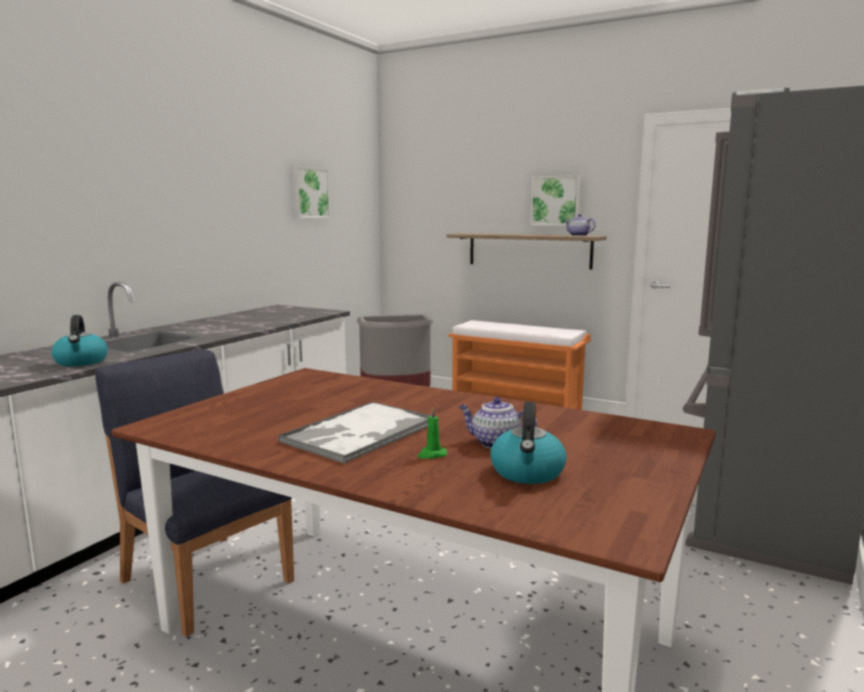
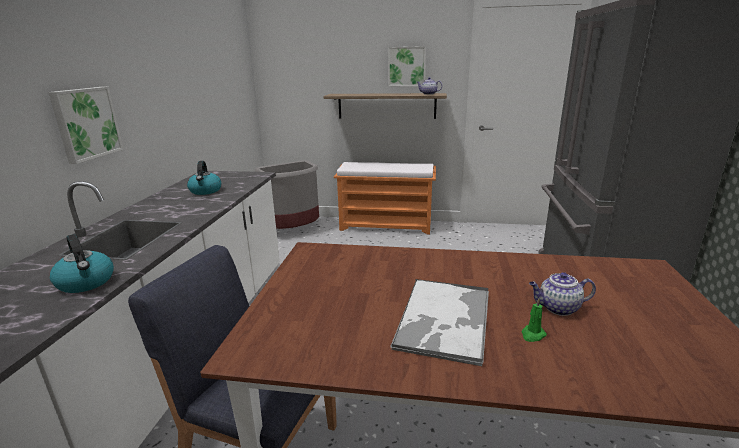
camera: 20 degrees left, 10 degrees up
picture [292,167,330,218] -> picture moved to [48,87,123,164]
kettle [490,402,567,484] -> kettle moved to [187,161,221,195]

